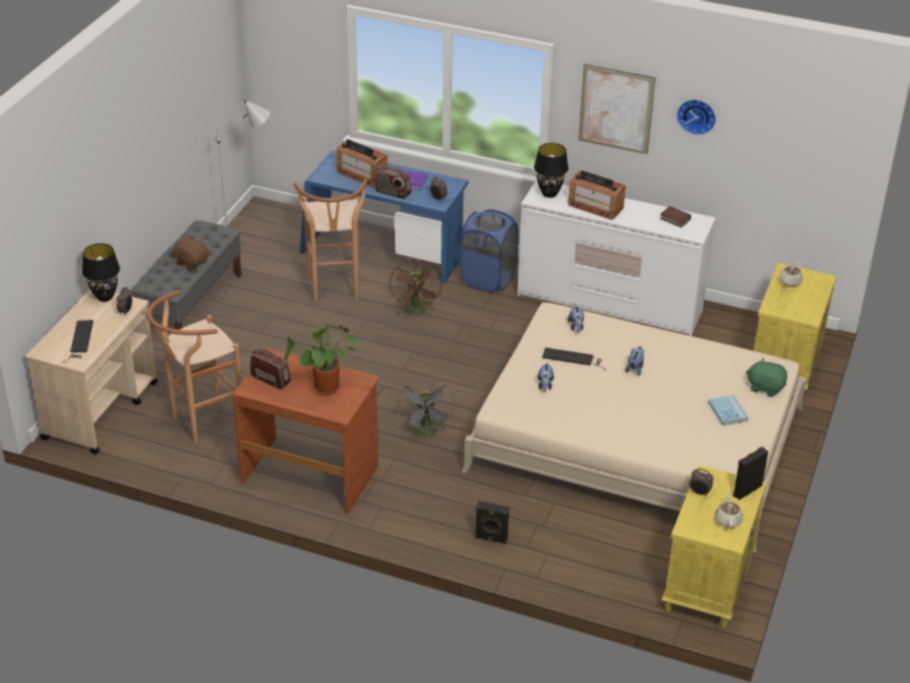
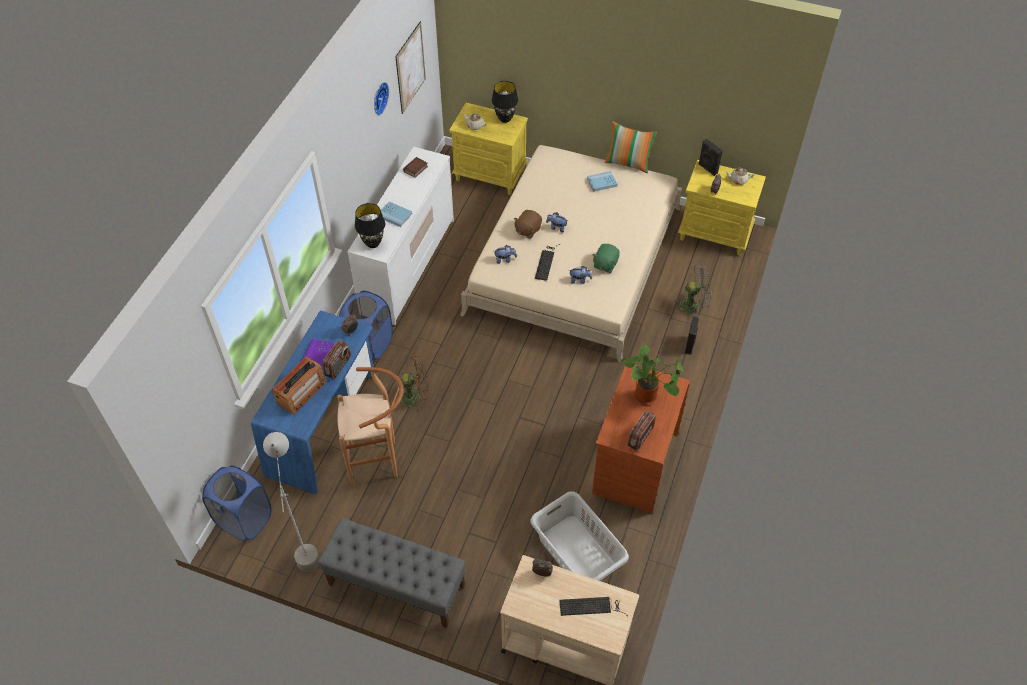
camera: 90 degrees left, 15 degrees up
black table lamp [82,243,120,302] -> black table lamp moved to [492,81,518,123]
brown stool [147,290,242,443] -> grey laundry basket [530,491,629,581]
brown plush toy [172,235,209,270] -> brown plush toy moved to [514,210,542,239]
grey fan [397,378,455,436] -> grey fan moved to [673,265,712,319]
radio [568,170,626,220] -> blue book [377,201,412,227]
picture [578,64,655,154] -> picture moved to [395,21,426,114]
green plush toy [746,358,787,397] -> green plush toy moved to [592,244,620,273]
none -> blue laundry basket [202,465,271,541]
none -> pillow [605,121,657,173]

